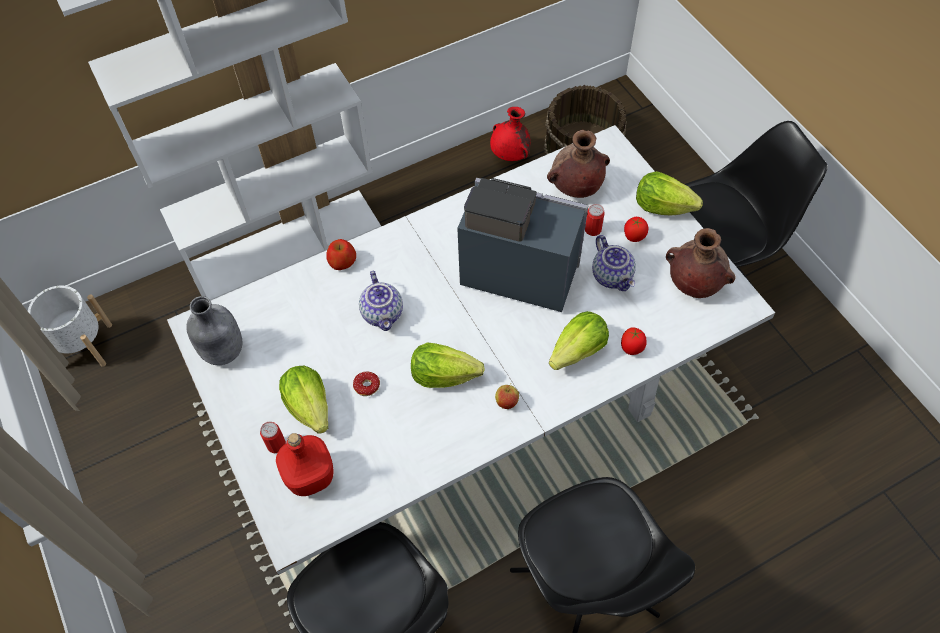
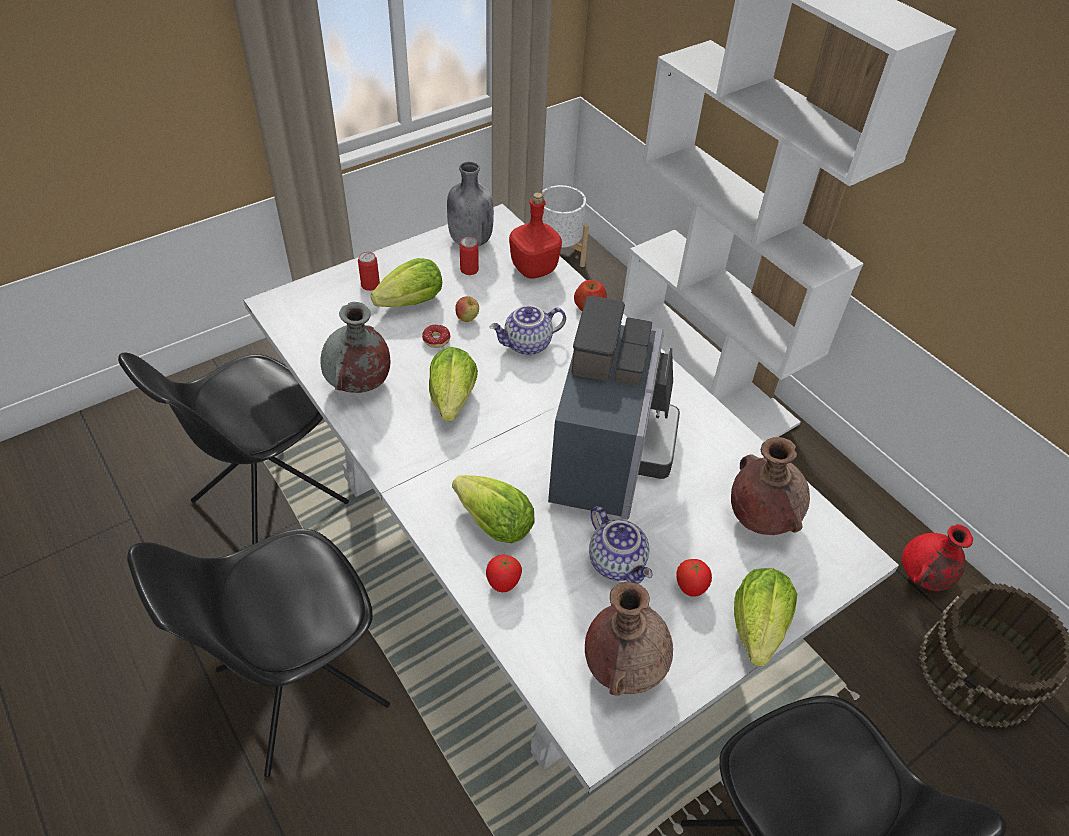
camera: 80 degrees right, 10 degrees down
red bottle [276,433,333,496] -> red bottle moved to [509,192,562,279]
apple [495,383,519,409] -> apple moved to [455,296,479,322]
can [585,204,605,236] -> can moved to [460,237,479,275]
teapot [592,235,636,291] -> teapot turned 90 degrees counterclockwise [589,506,652,584]
none -> grey vase [320,302,390,393]

